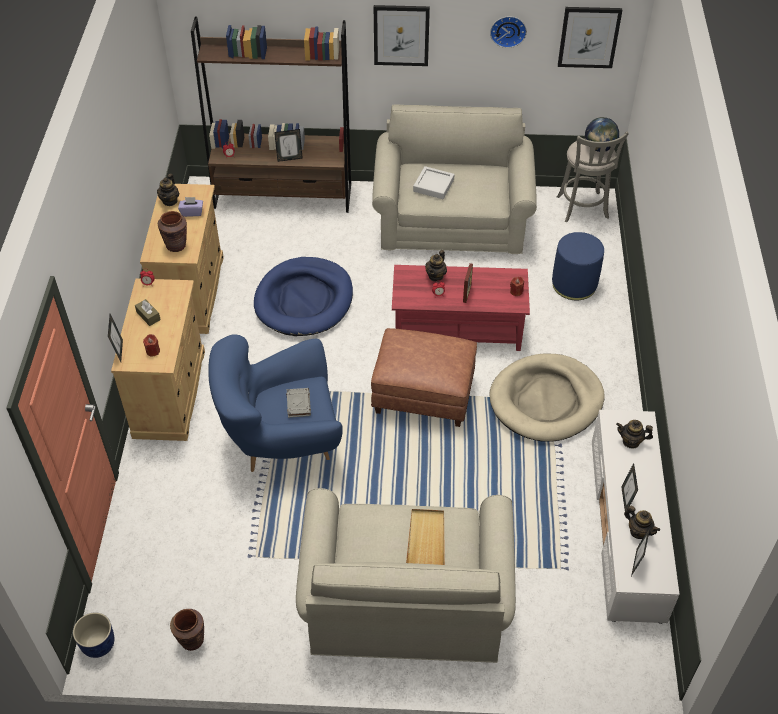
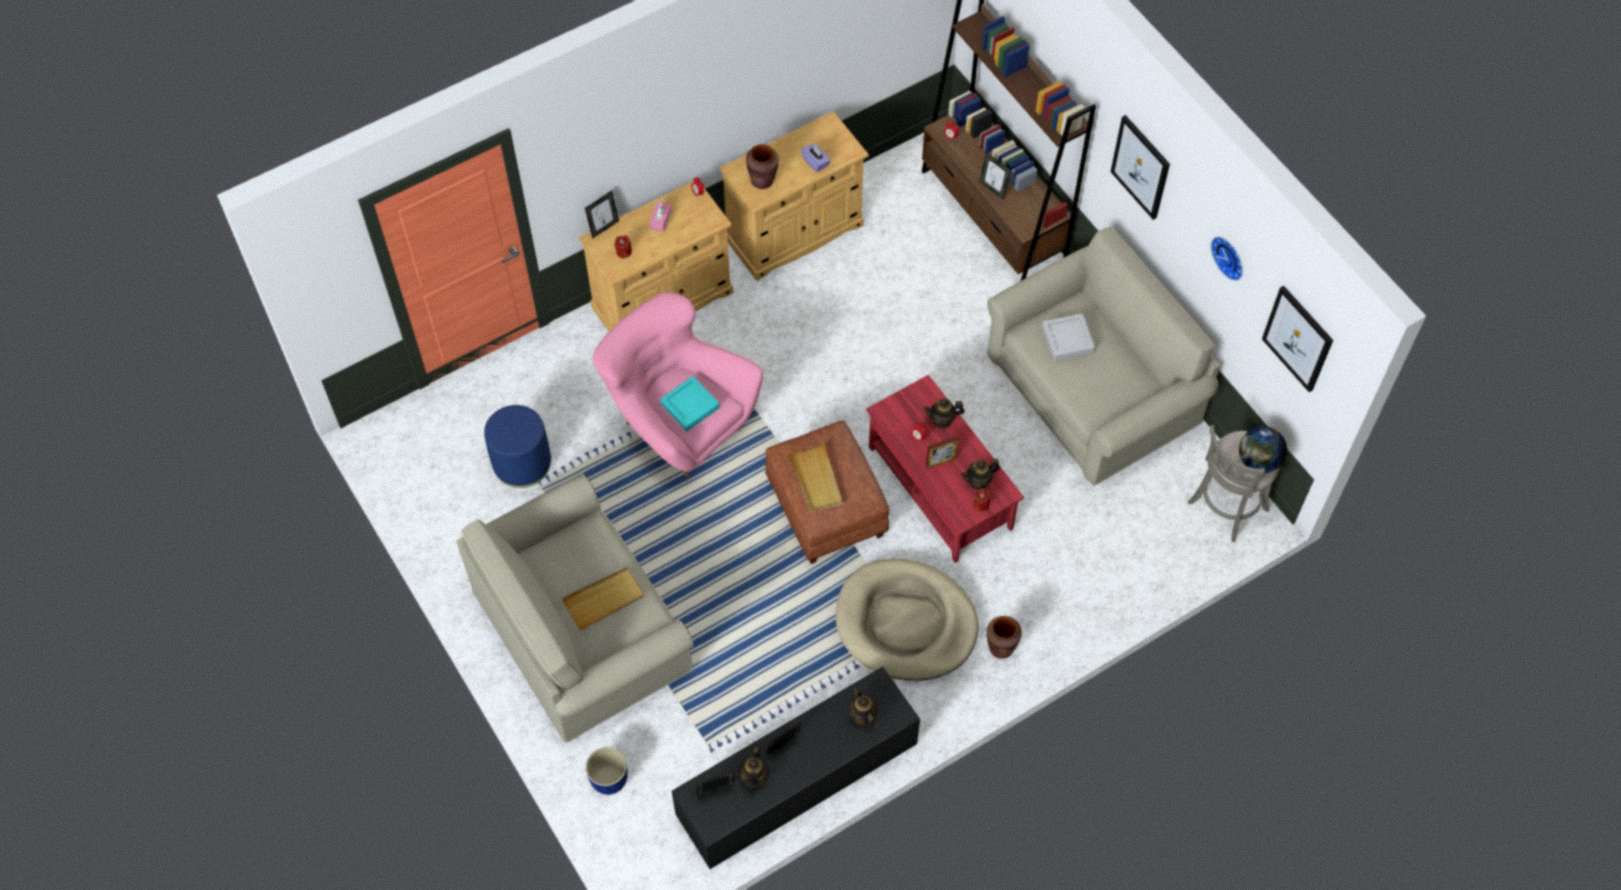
camera: 55 degrees right, 10 degrees up
blue planter [73,612,115,658] -> blue planter moved to [586,747,628,795]
brown tissue box [135,299,161,326] -> pink tissue box [649,201,672,232]
teapot [157,174,179,206] -> teapot moved to [962,459,1000,490]
brown vase [170,609,204,651] -> brown vase moved to [987,616,1022,659]
blue armchair [208,334,343,472] -> pink armchair [593,292,763,477]
blue dog bed [254,257,353,336] -> none
grey book [286,388,311,418] -> turquoise tray [660,376,720,431]
blue ottoman [552,232,604,300] -> blue ottoman moved to [484,405,551,488]
white tv stand [592,410,680,624] -> black tv stand [672,666,920,869]
none -> beige tray [787,443,843,513]

